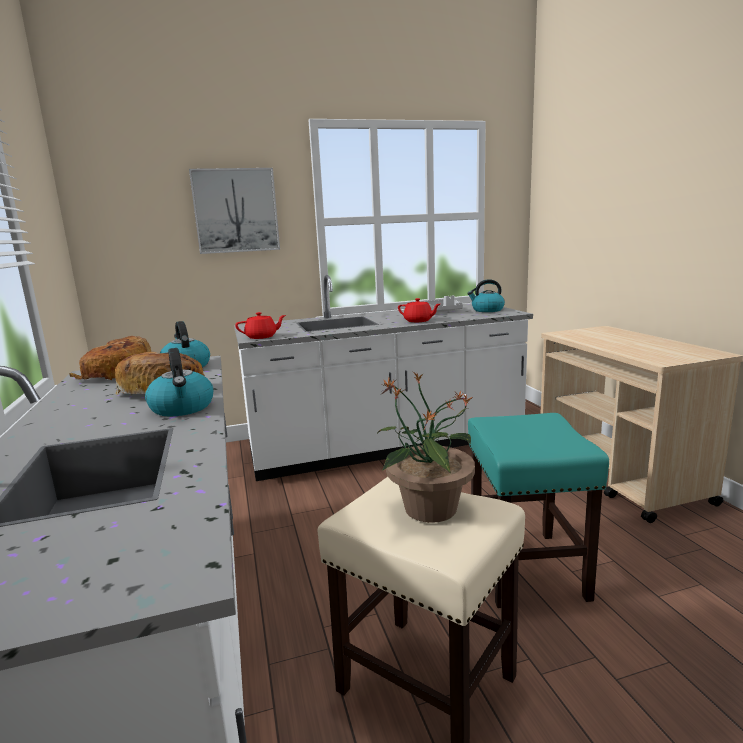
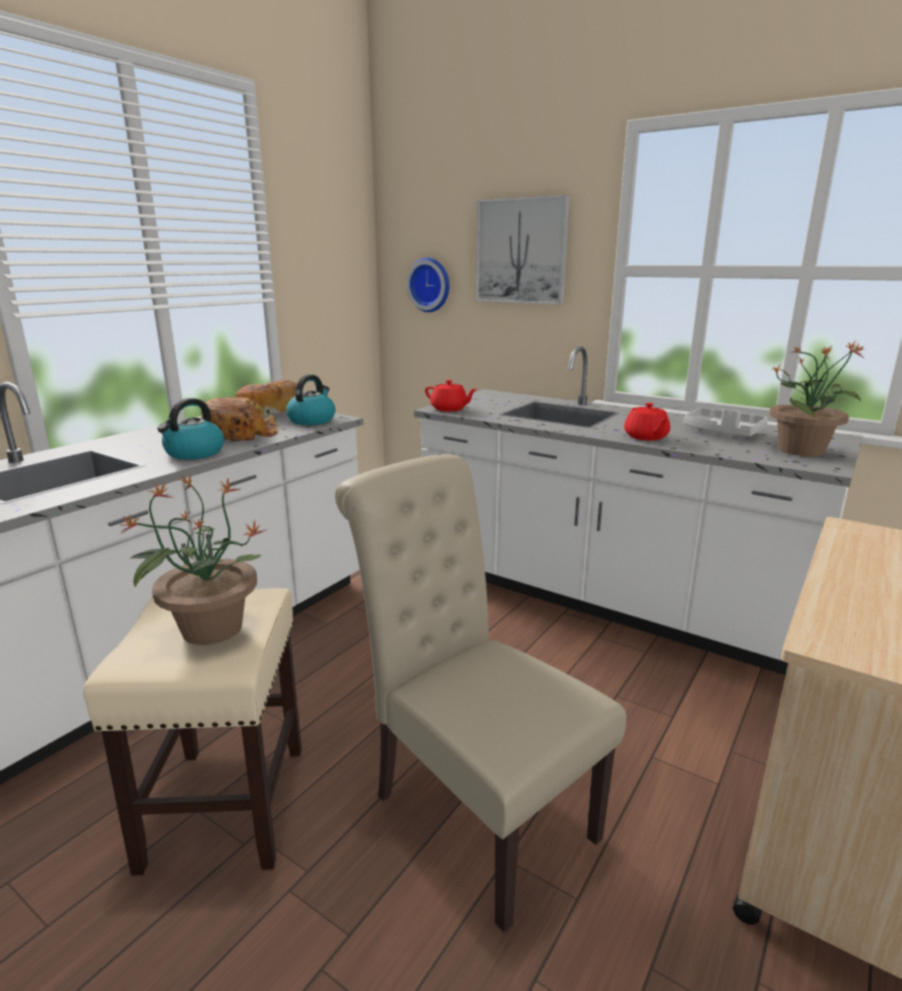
camera: 50 degrees right, 5 degrees up
kettle [467,279,505,312] -> potted plant [769,342,864,457]
turquoise stool [468,413,609,608] -> beige chair [335,454,626,932]
none -> wall clock [406,258,449,312]

